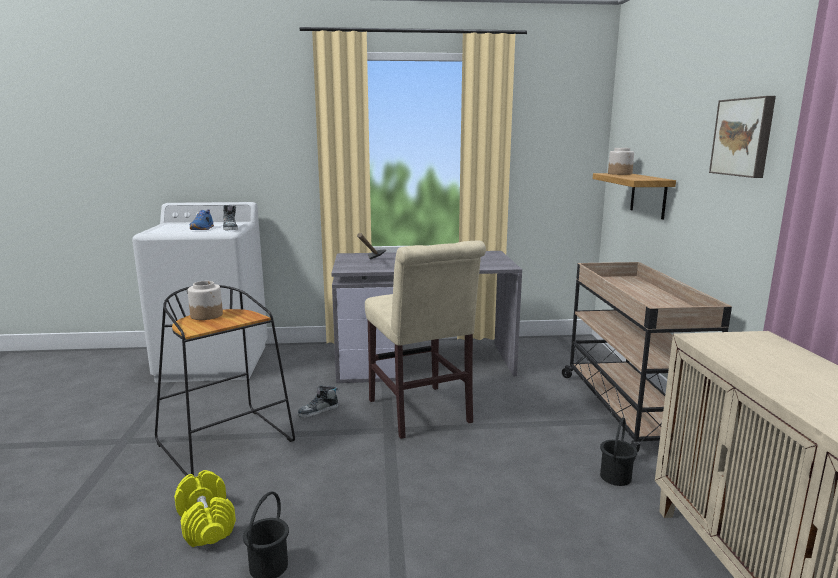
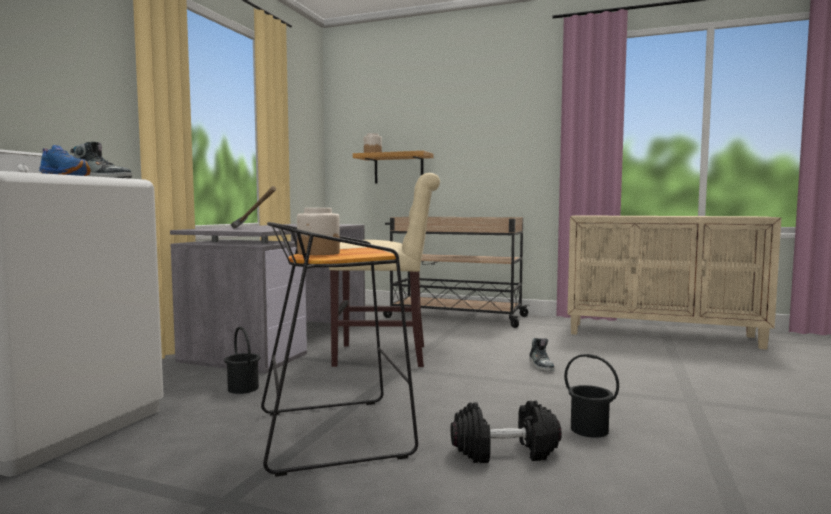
camera: 65 degrees left, 10 degrees down
yellow dumbbell [174,470,236,547] -> black dumbbell [451,401,562,463]
shoe [298,385,338,418] -> shoe moved to [529,338,554,371]
black bucket [600,417,637,486] -> black bucket moved to [224,326,260,394]
picture [709,96,776,178] -> none

